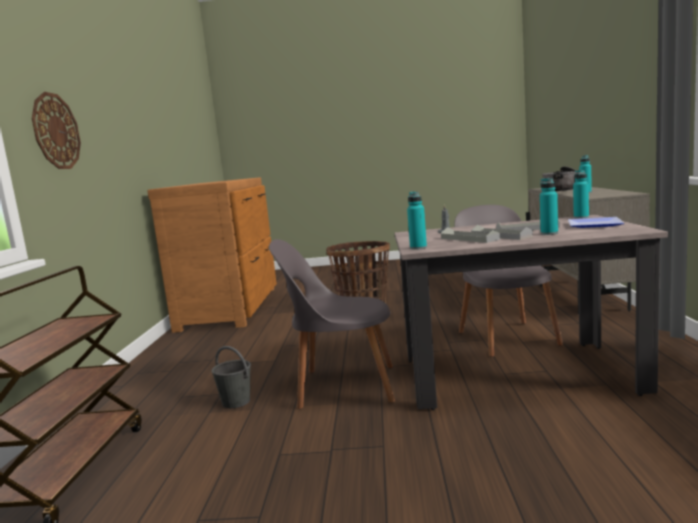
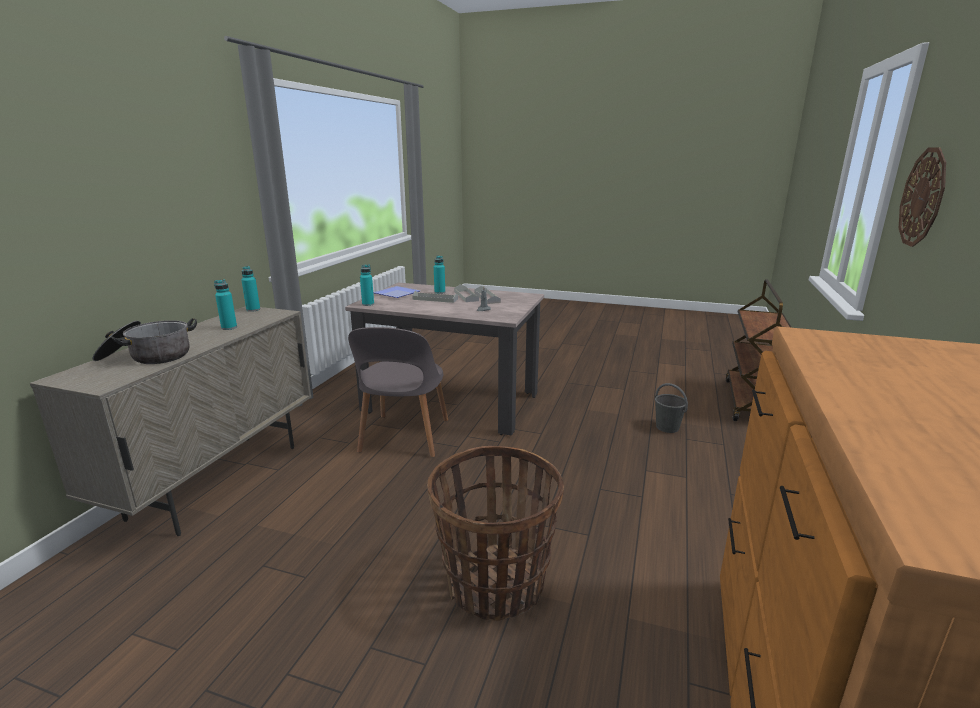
camera: 165 degrees left, 10 degrees up
grey chair [269,239,395,409] -> none
turquoise bottle [407,192,427,250] -> turquoise bottle moved to [241,266,260,312]

